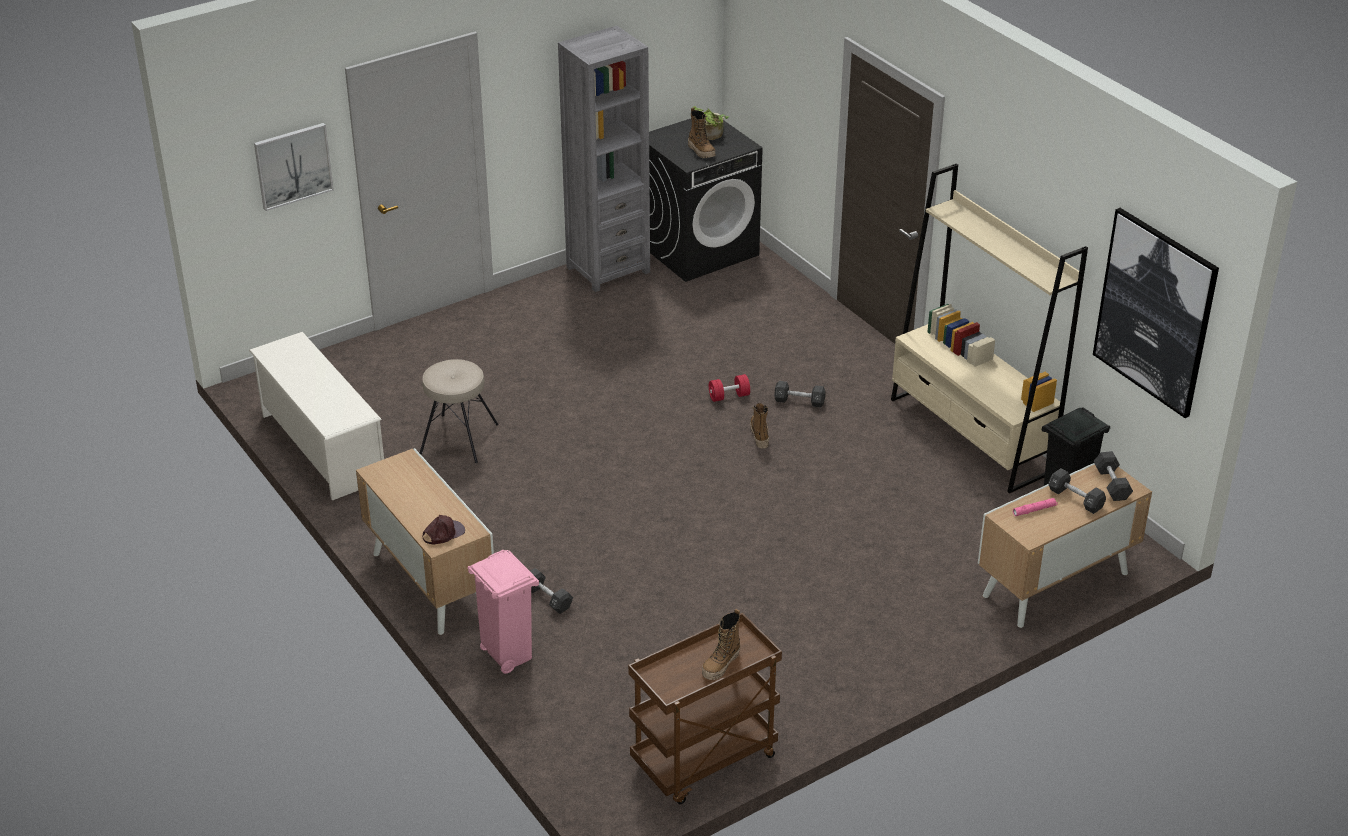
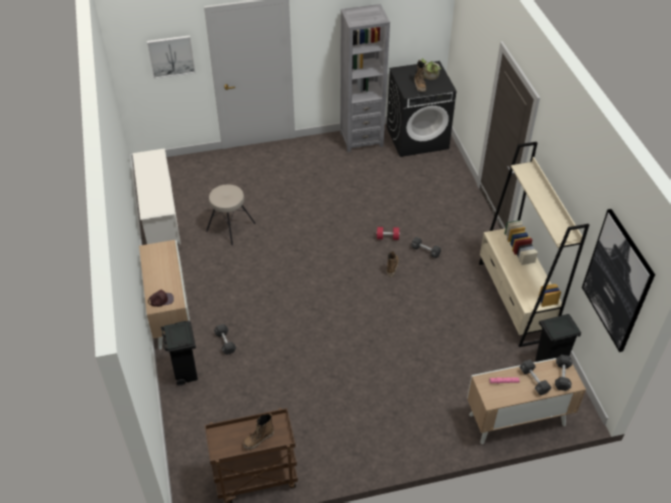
camera: 20 degrees right, 10 degrees up
pink trash can [467,550,539,674] -> black trash can [161,321,198,386]

